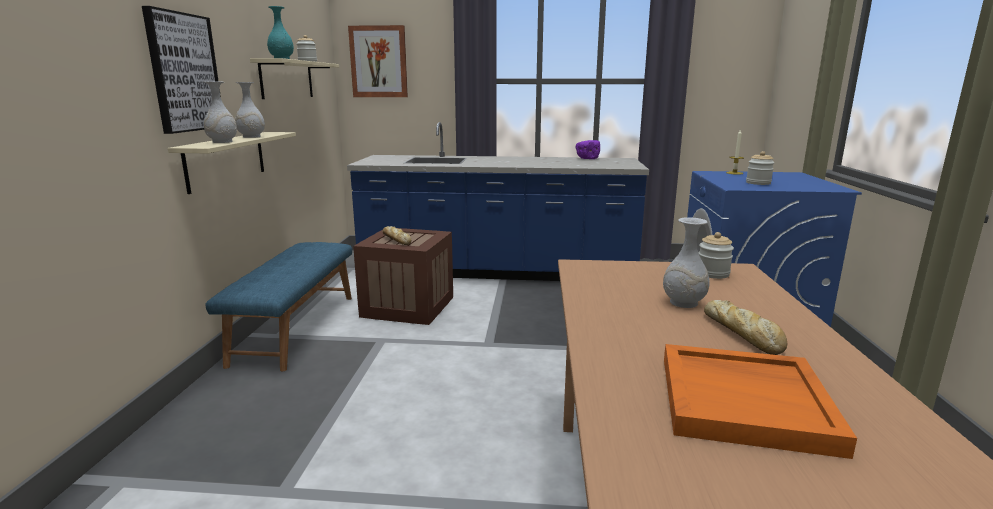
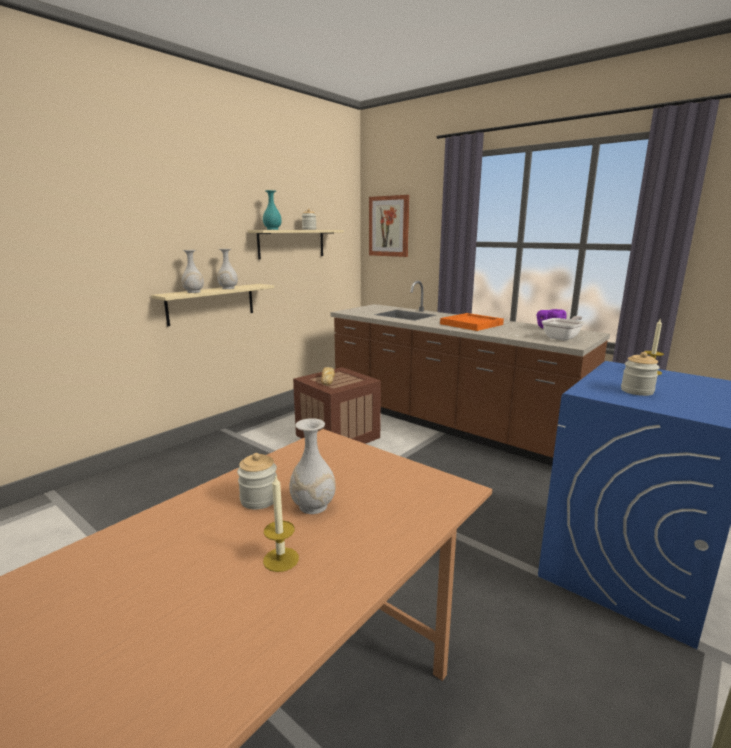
camera: 35 degrees right, 0 degrees up
picture [142,6,221,134] -> none
blue bench [206,242,352,371] -> none
blue counter [347,122,649,281] -> brown counter [330,281,610,466]
orange tray [664,344,857,459] -> orange tray moved to [440,313,504,331]
jar [698,232,734,279] -> jar moved to [237,453,277,509]
bread [704,300,787,355] -> candle [263,474,299,572]
none -> frying pan [542,316,585,341]

